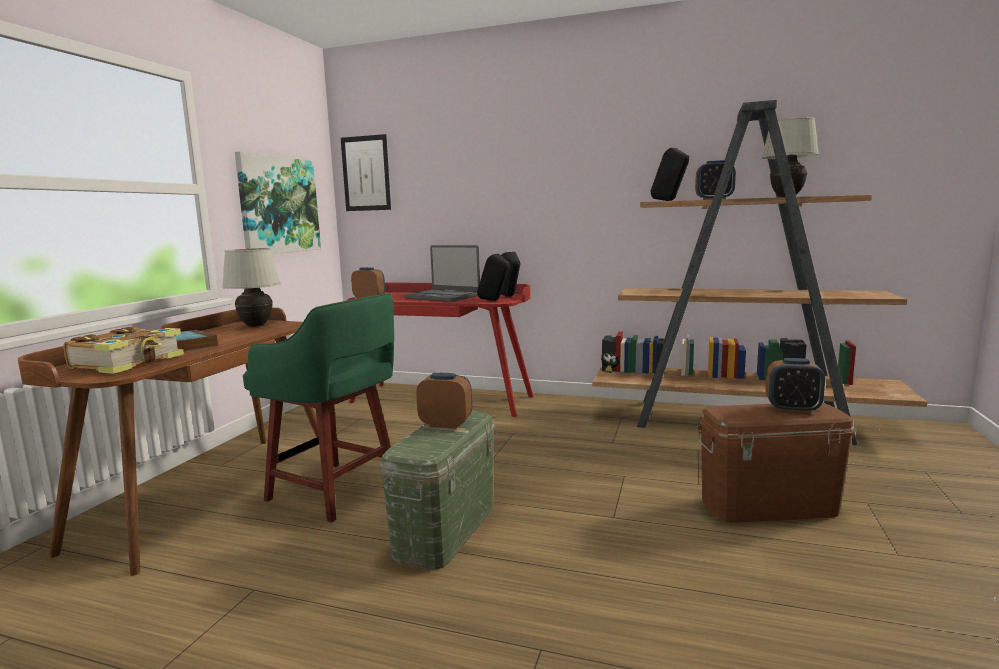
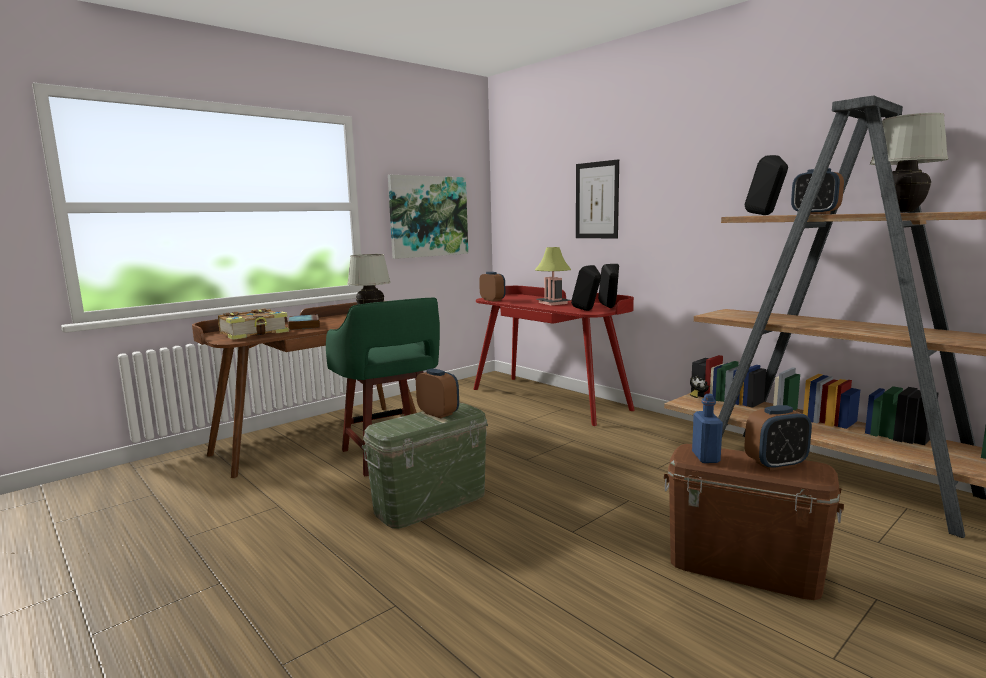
camera: 30 degrees right, 0 degrees up
picture [341,134,391,211] -> picture moved to [576,159,619,239]
laptop [404,245,480,302] -> table lamp [535,247,571,306]
alarm clock [765,358,825,413] -> alarm clock turned 60 degrees counterclockwise [745,405,812,471]
none -> blue bottle [692,394,723,463]

